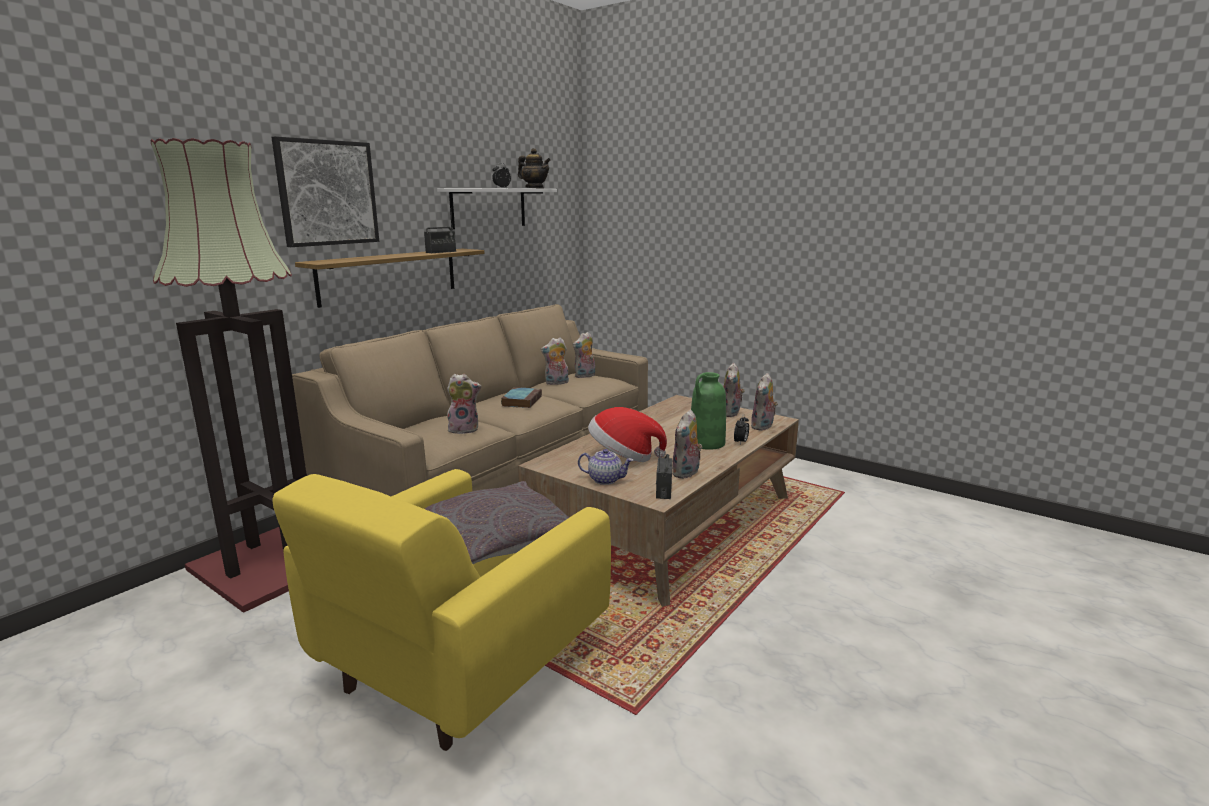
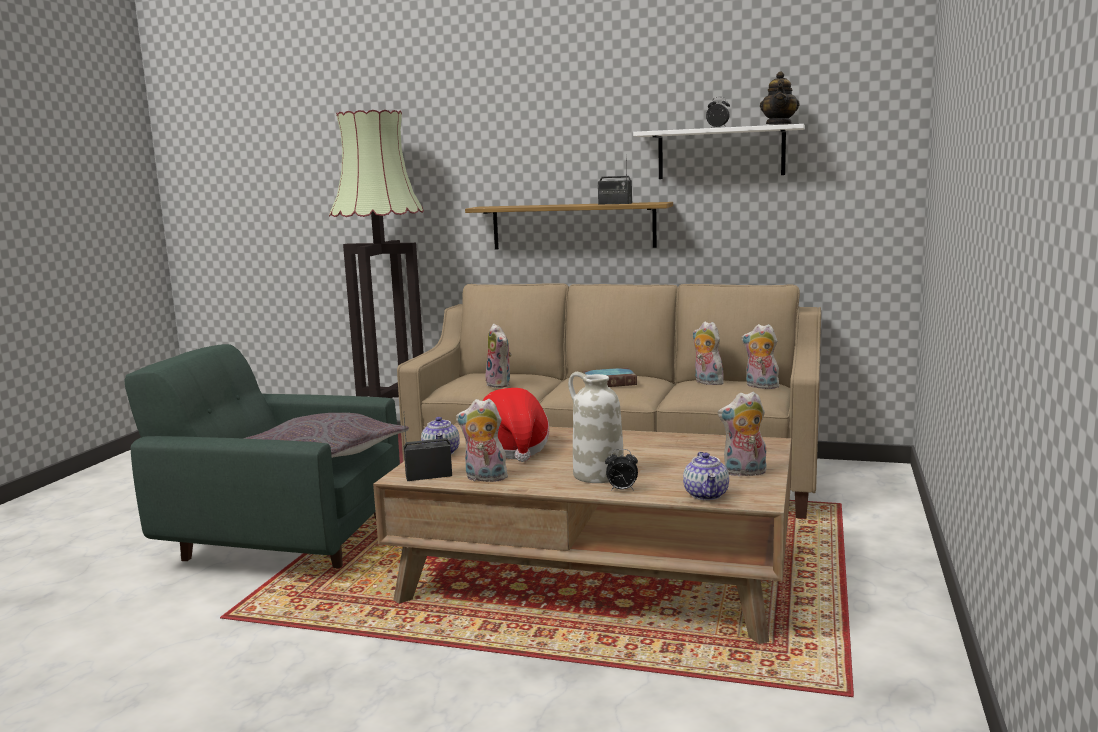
camera: 70 degrees right, 5 degrees down
picture [271,136,379,247] -> none
yellow armchair [272,469,611,751] -> green armchair [125,344,400,568]
green vase [691,372,726,450] -> white vase [568,372,624,483]
plush toy [751,373,778,431] -> teapot [683,452,729,500]

